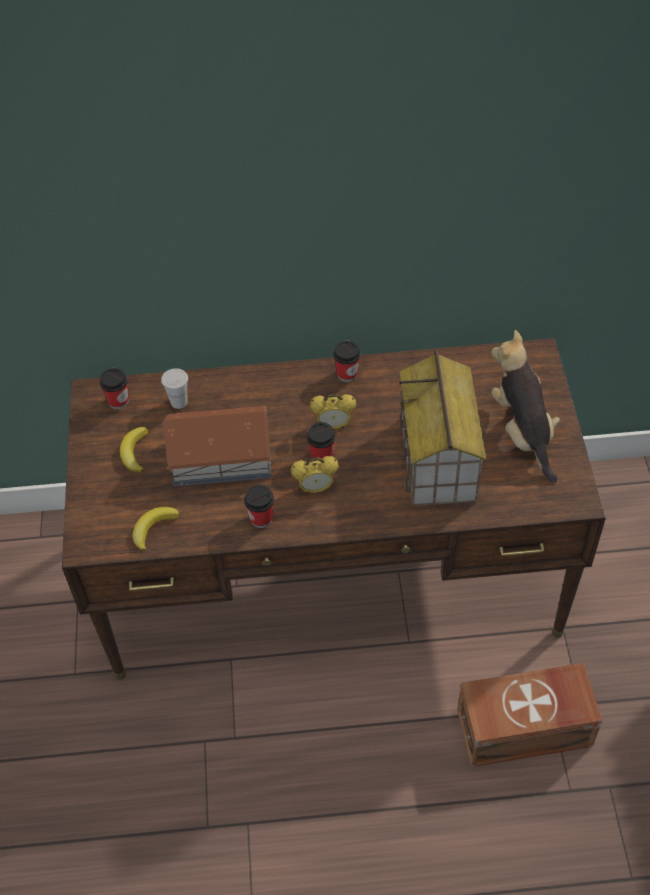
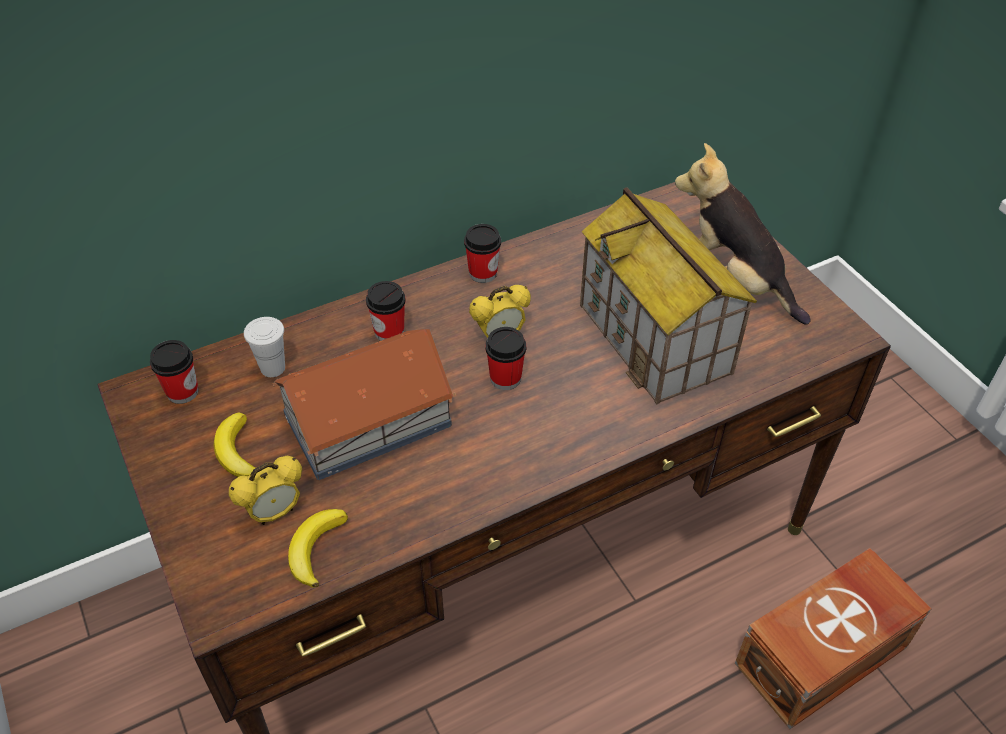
camera: 25 degrees left, 5 degrees down
cup [244,485,274,528] -> cup moved to [366,281,406,341]
alarm clock [291,456,339,494] -> alarm clock moved to [229,456,302,525]

